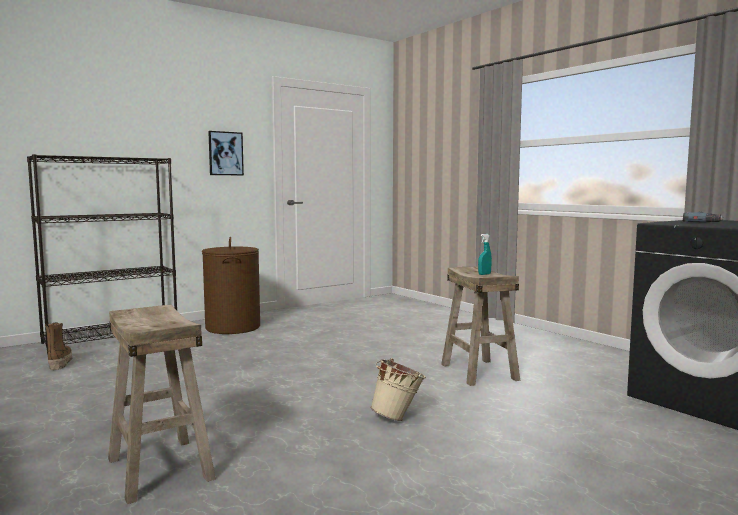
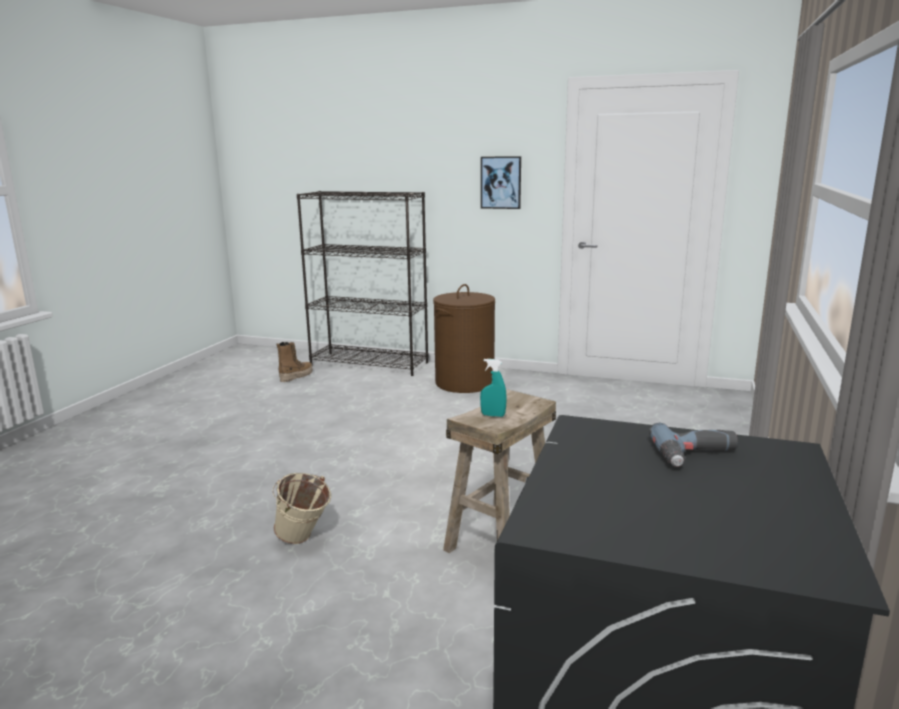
camera: 55 degrees right, 10 degrees up
beige stool [108,305,216,504] -> none

